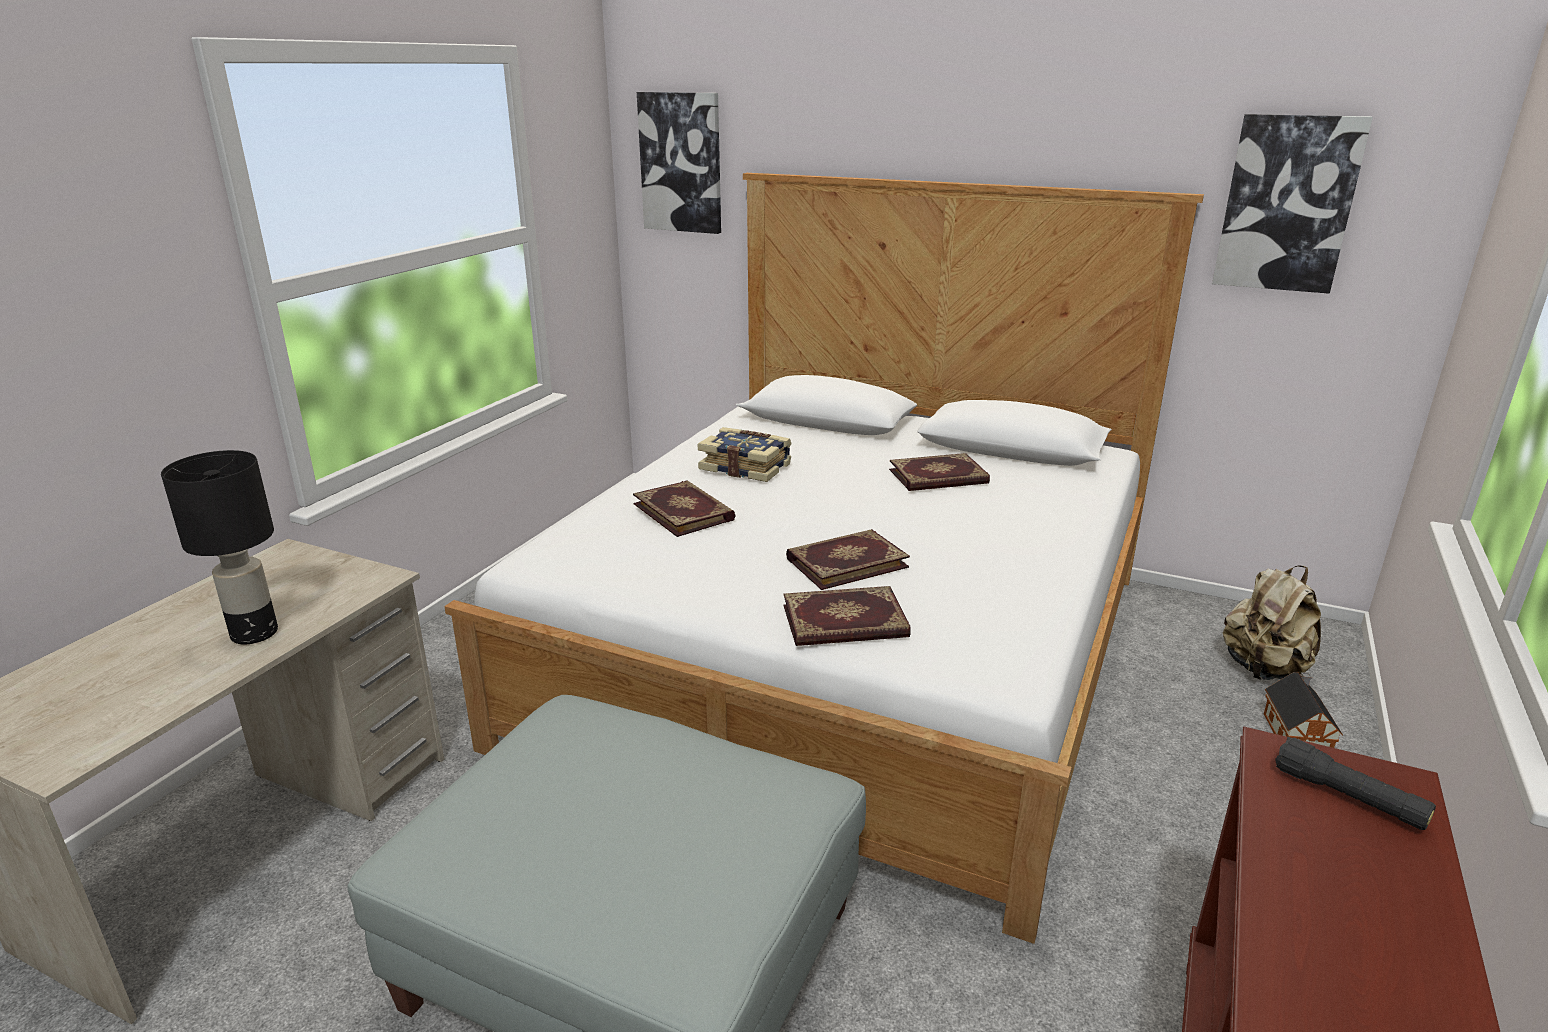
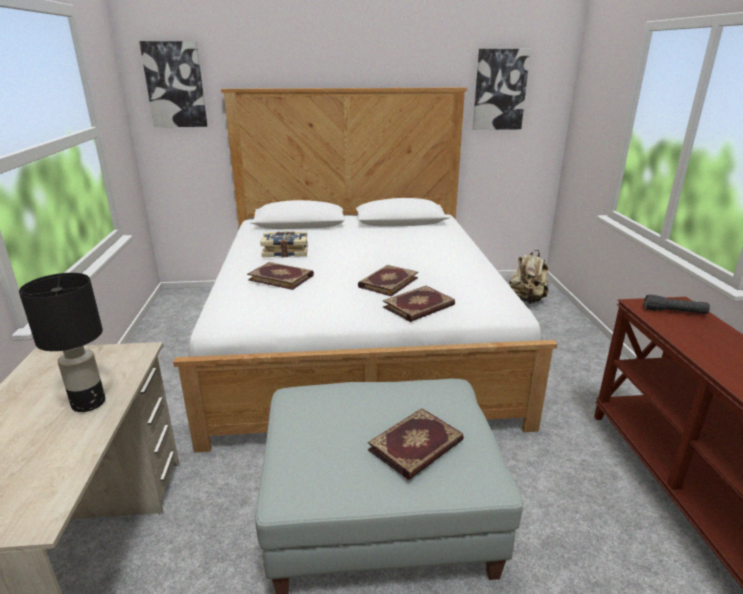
camera: 30 degrees left, 0 degrees up
book [889,453,990,491] -> book moved to [368,408,464,480]
toy house [1264,672,1343,748] -> none

